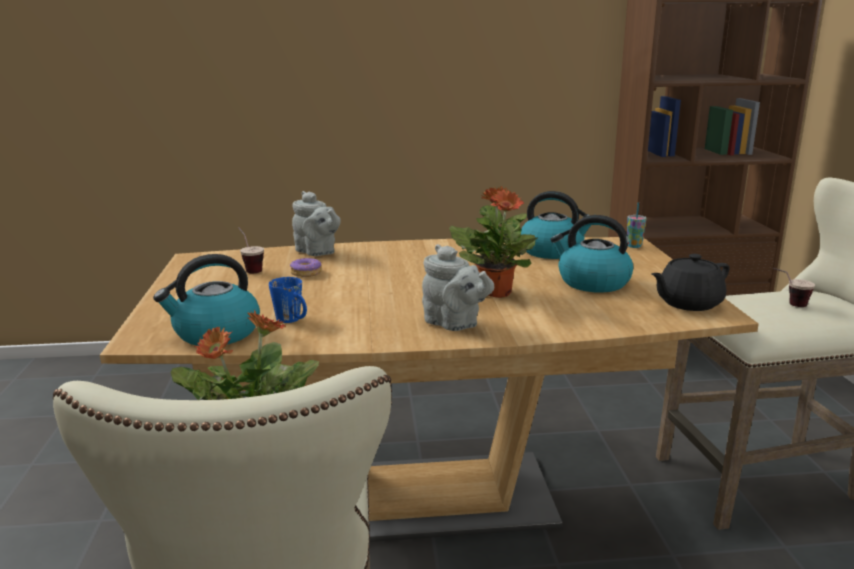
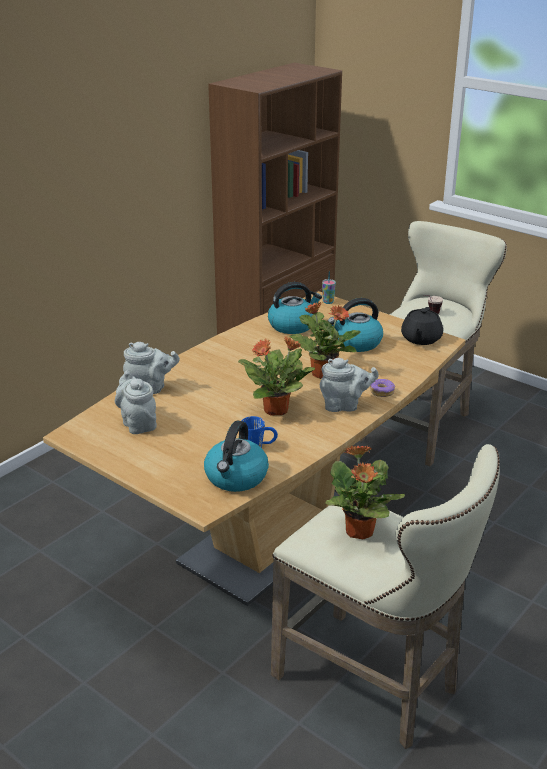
camera: 45 degrees left, 10 degrees up
cup [238,227,264,273] -> grey teapot [115,370,157,434]
donut [290,258,321,277] -> donut moved to [370,379,395,397]
none -> potted plant [238,336,315,416]

